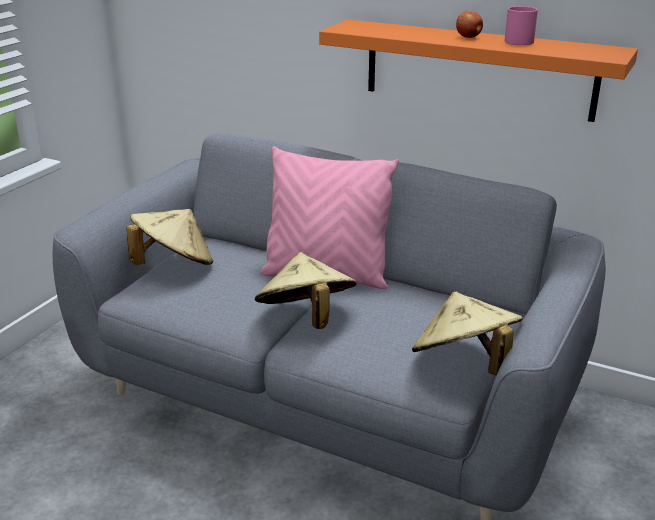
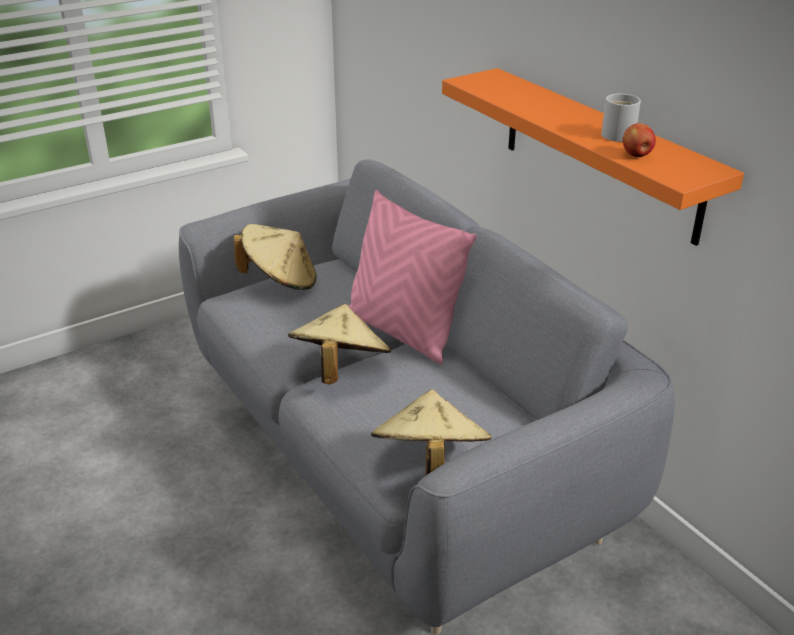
camera: 30 degrees right, 5 degrees up
apple [456,11,483,38] -> apple moved to [623,123,656,157]
pink mug [504,6,538,45] -> white mug [601,94,641,142]

